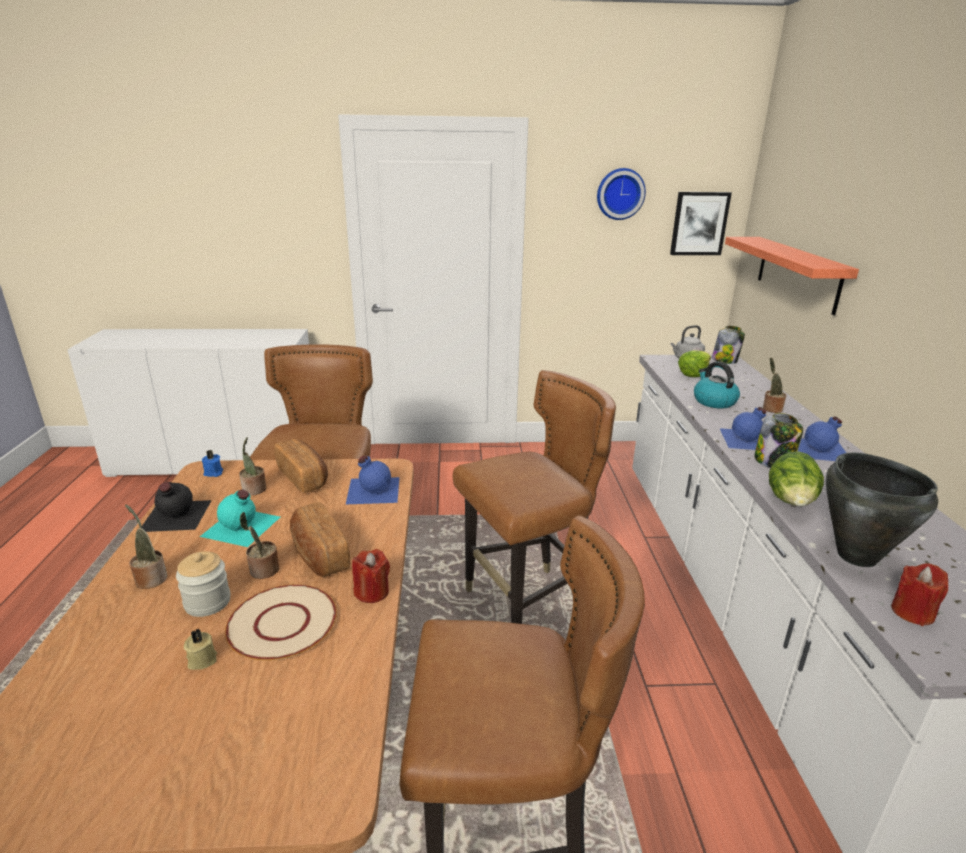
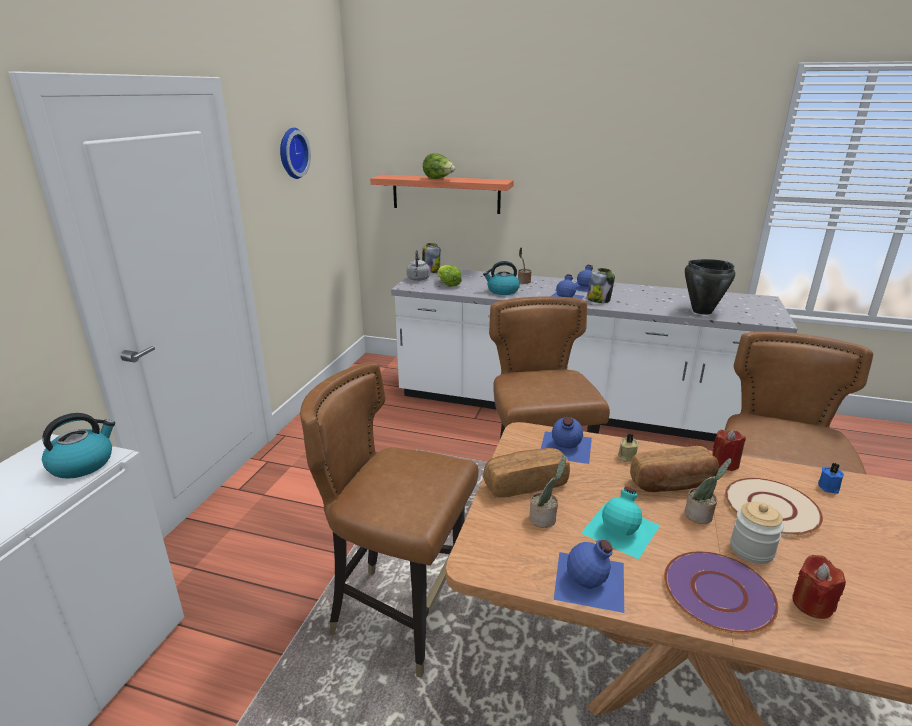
camera: 70 degrees left, 0 degrees up
potted plant [125,504,167,589] -> purple plate [664,551,778,634]
black bottle [141,482,212,532] -> blue bottle [554,540,624,613]
beige candle [184,629,217,670] -> beige candle moved to [618,434,639,462]
blue candle [202,450,223,477] -> blue candle moved to [818,463,844,494]
picture [670,192,732,255] -> none
lettuce [769,451,824,506] -> lettuce moved to [423,153,455,179]
red candle [891,563,948,626] -> red candle moved to [792,555,846,619]
none -> kettle [42,413,115,479]

